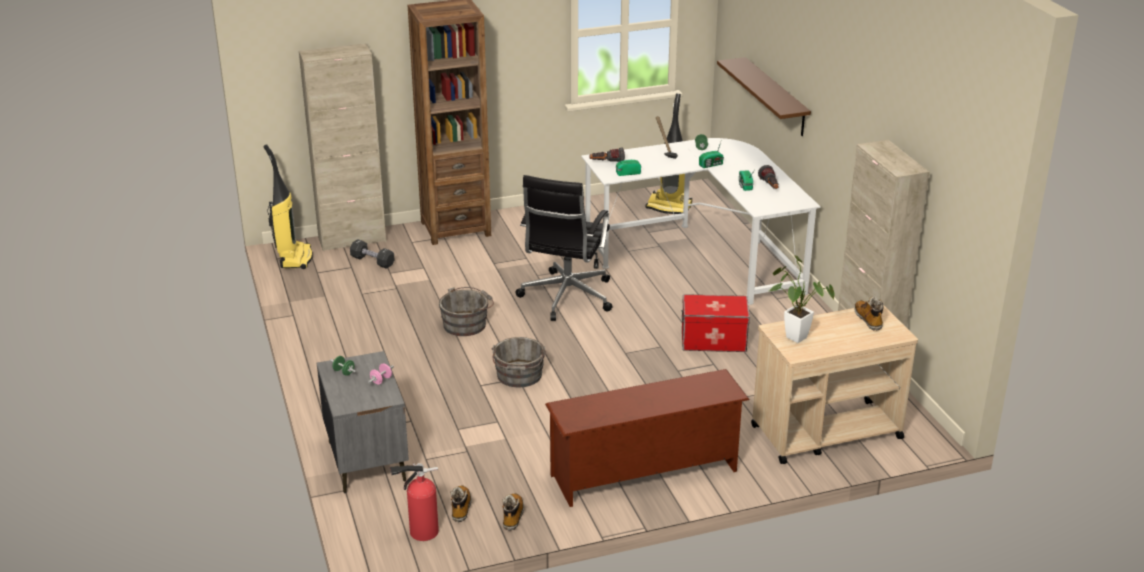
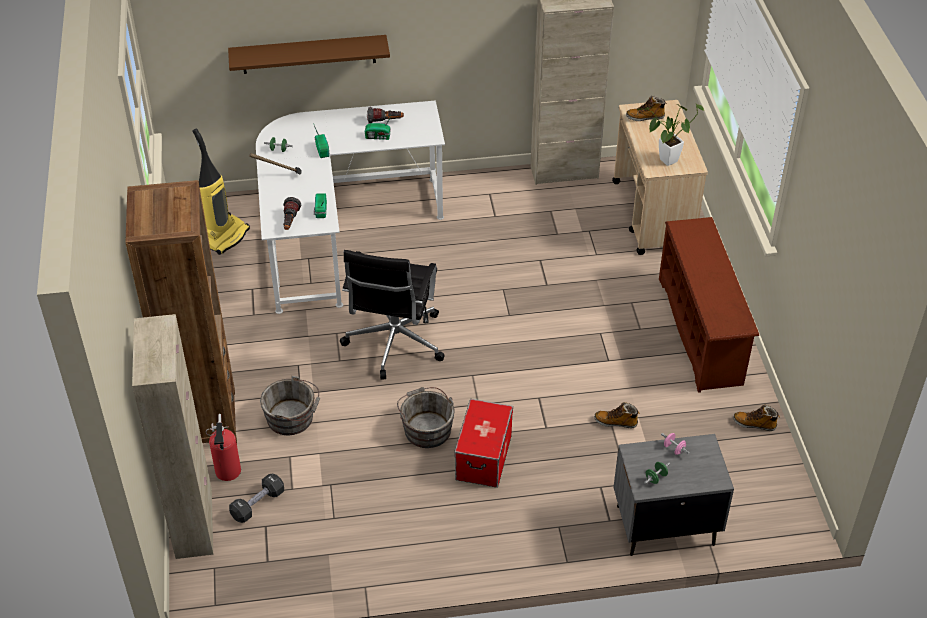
camera: 80 degrees left, 15 degrees up
vacuum cleaner [263,144,313,269] -> none
fire extinguisher [390,463,439,541] -> fire extinguisher moved to [205,414,241,481]
boot [451,485,472,522] -> boot moved to [594,402,640,428]
grey bucket [492,337,546,387] -> grey bucket moved to [260,376,320,435]
black office chair [515,175,612,321] -> black office chair turned 75 degrees clockwise [340,250,445,380]
storage box [682,294,750,352] -> storage box moved to [455,399,513,488]

